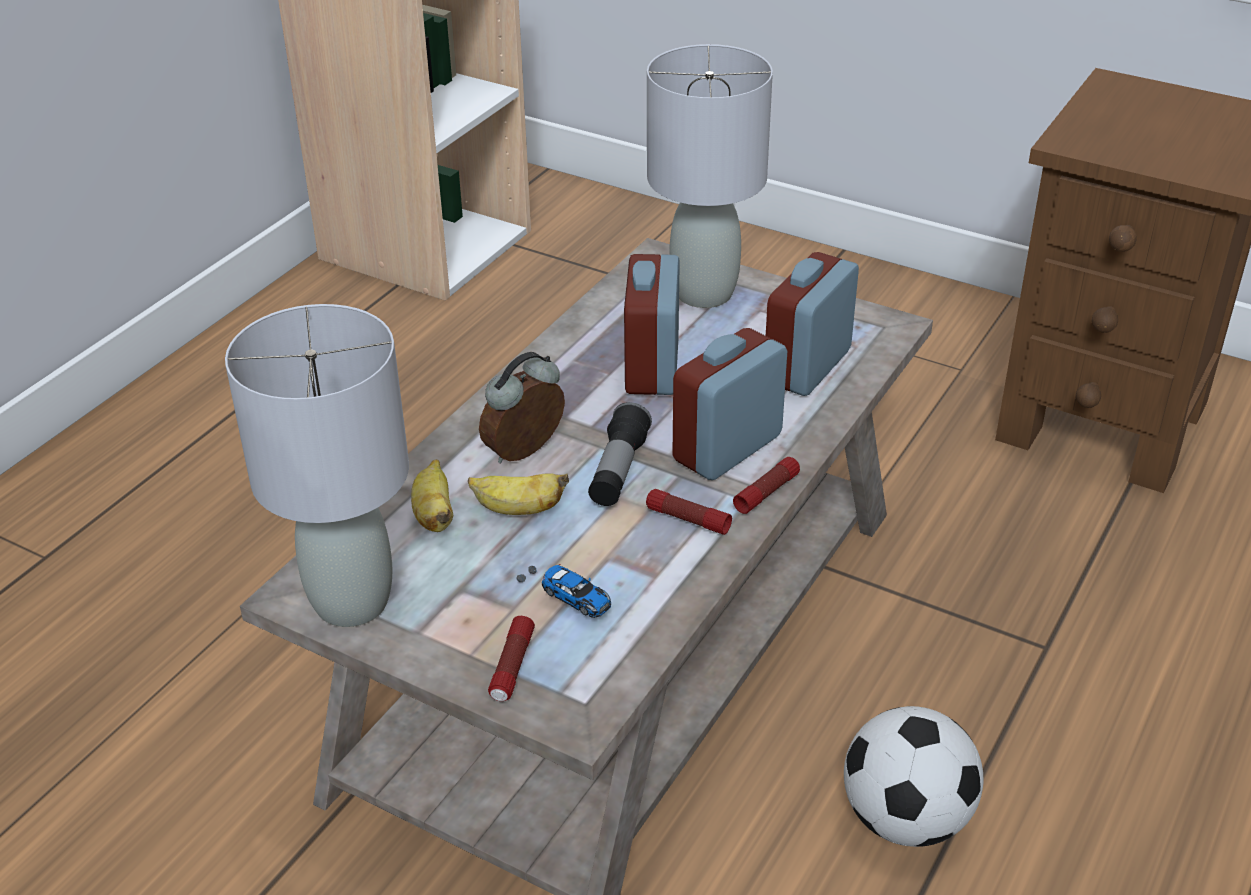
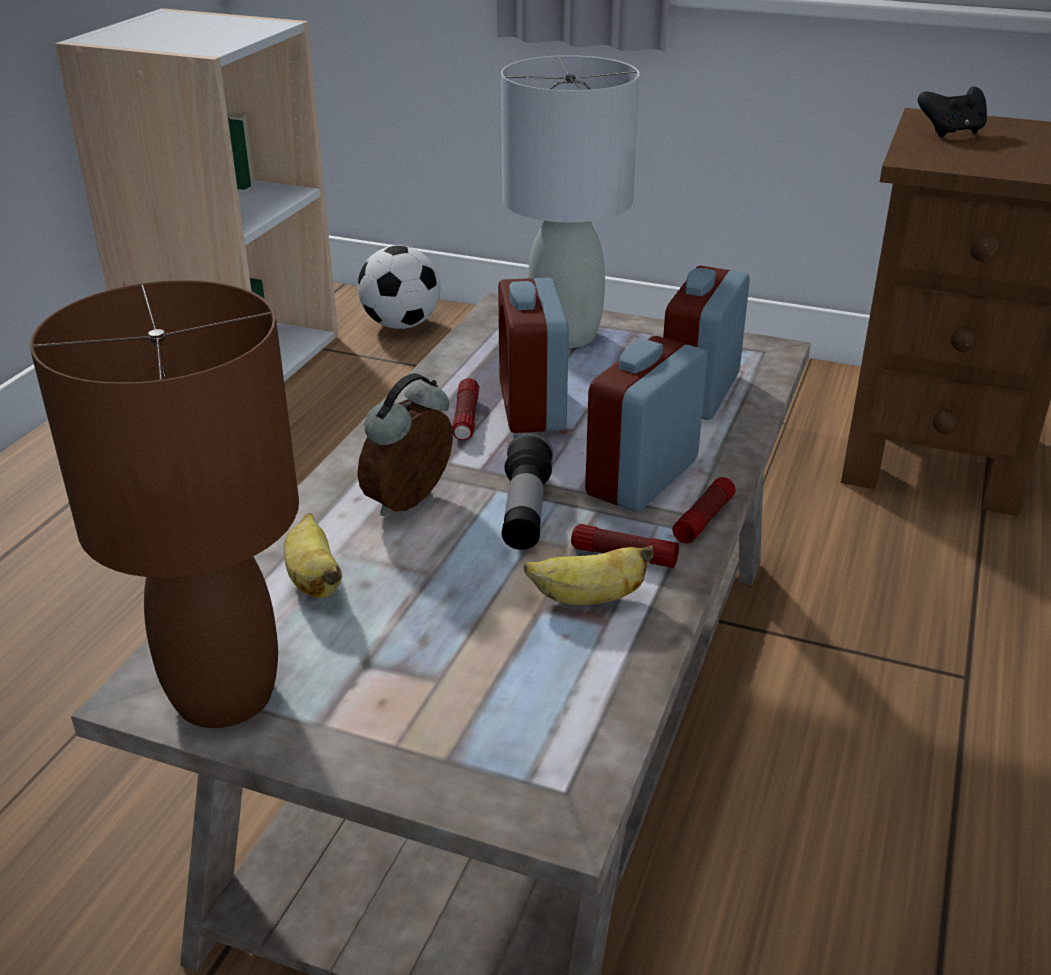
camera: 10 degrees left, 5 degrees down
grey table lamp [225,304,409,627] -> brown table lamp [30,280,299,728]
banana [468,473,569,515] -> banana moved to [524,545,654,605]
flashlight [488,616,535,701] -> flashlight moved to [452,378,479,440]
toy car [516,564,611,618] -> none
football [844,706,983,847] -> football moved to [358,245,441,329]
none -> black game controller [918,87,987,138]

